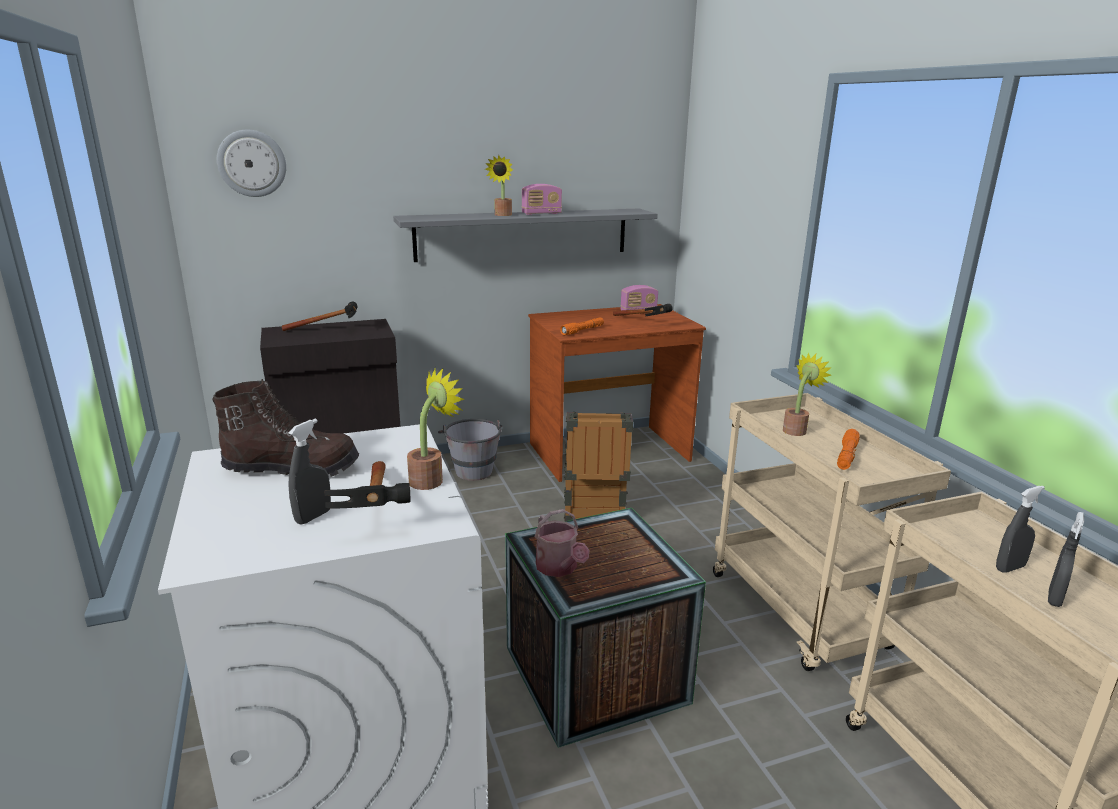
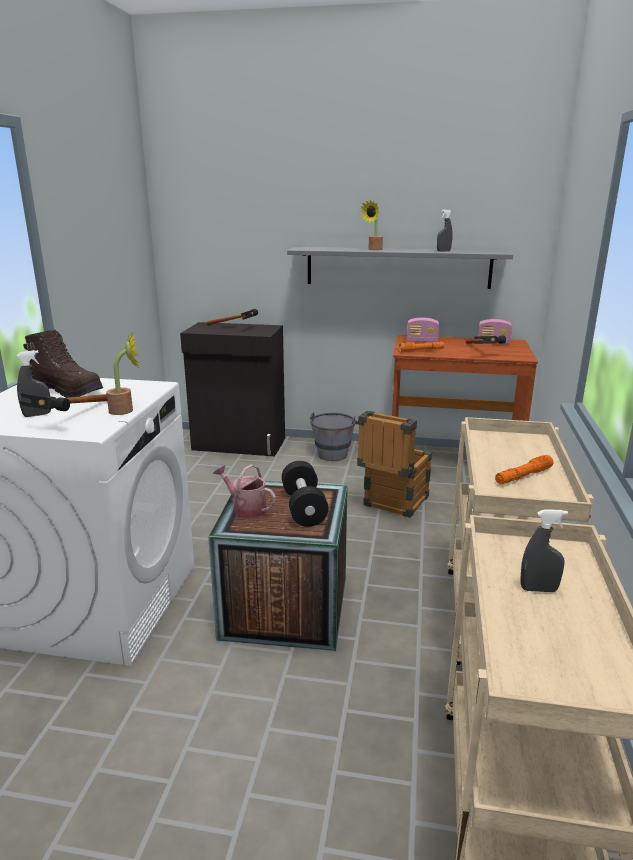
camera: 30 degrees right, 0 degrees up
wall clock [217,130,286,197] -> none
radio [522,184,562,215] -> radio moved to [407,317,439,342]
watering can [534,509,589,577] -> watering can turned 120 degrees clockwise [213,464,276,518]
potted plant [783,353,831,436] -> none
grey spray bottle [1048,512,1084,607] -> grey spray bottle moved to [437,209,453,252]
none -> black dumbbell [282,461,328,527]

